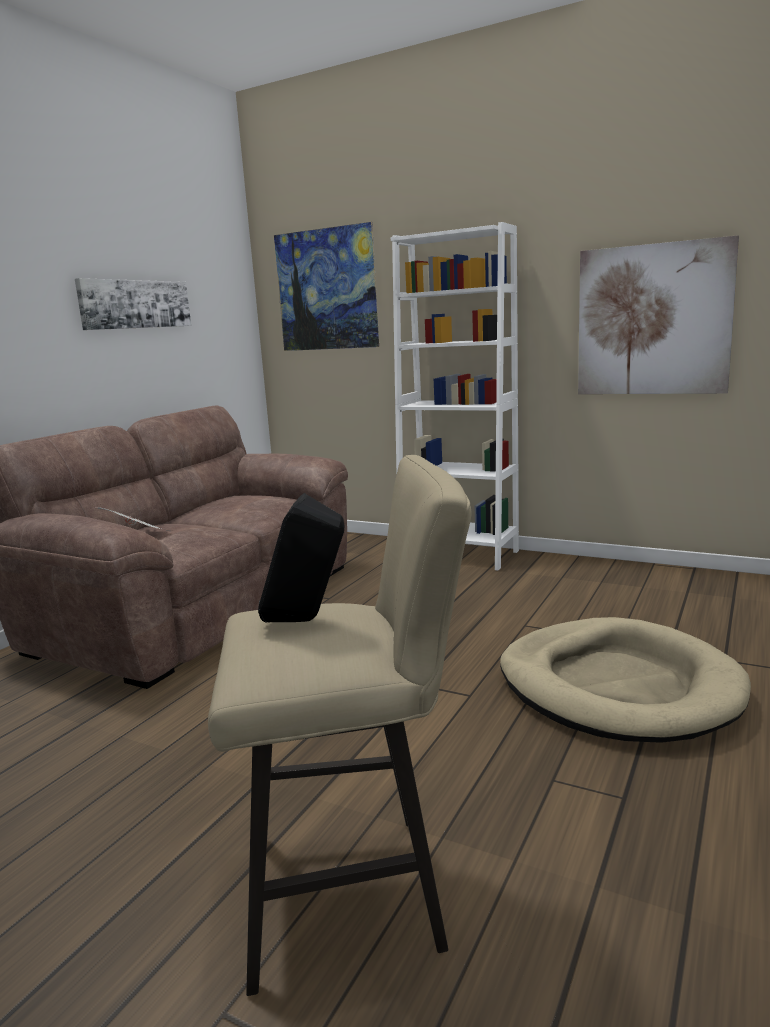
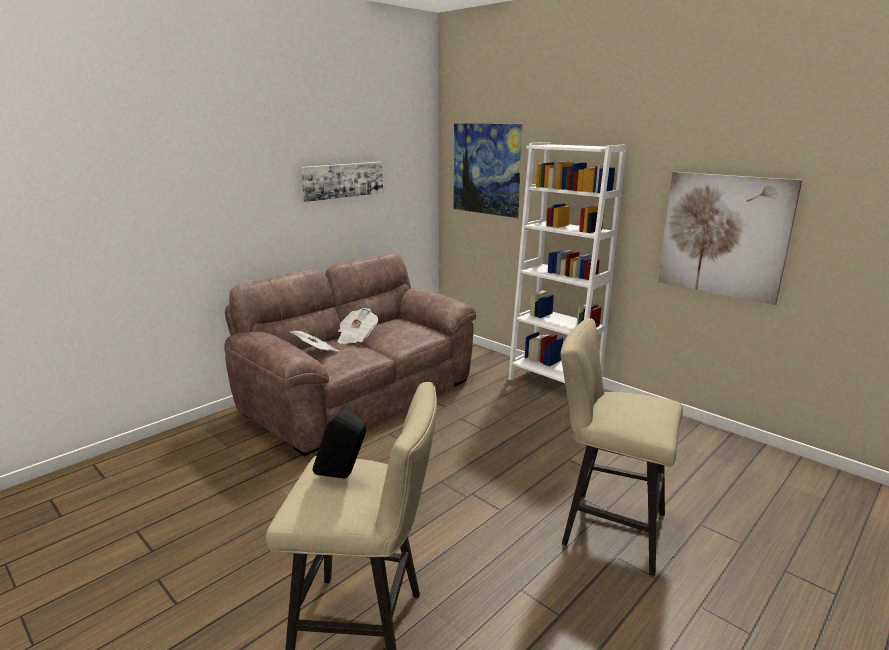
camera: 15 degrees right, 5 degrees up
beige dog bed [500,617,751,743] -> beige stool [560,318,683,576]
none -> newspaper [338,308,378,344]

